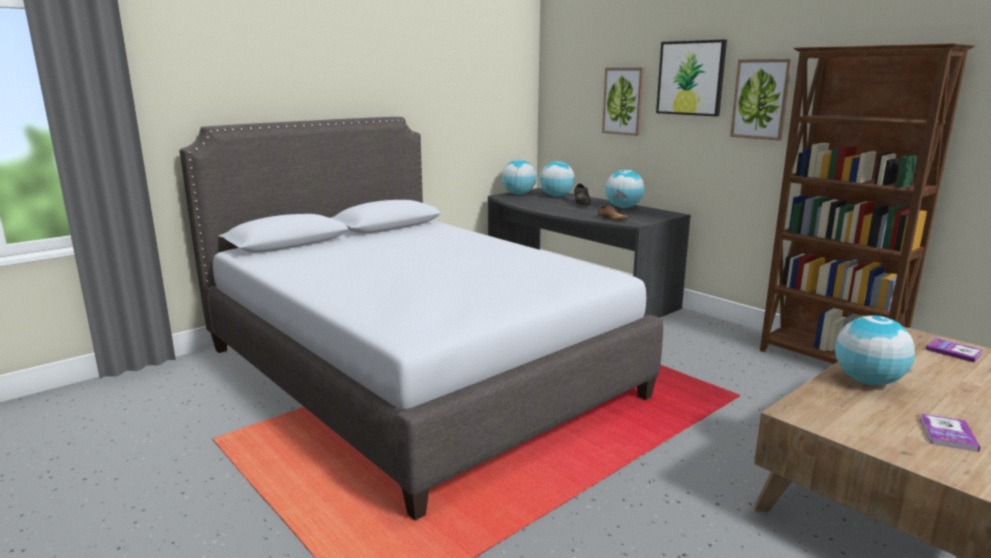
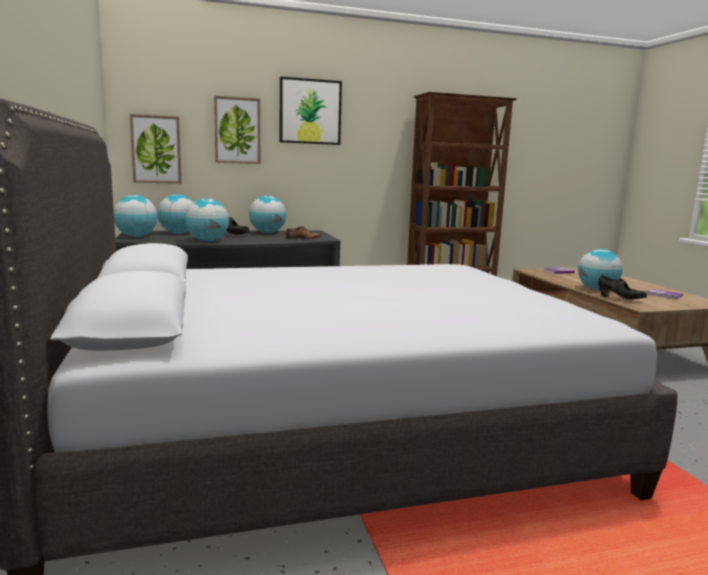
camera: 65 degrees left, 5 degrees down
picture [730,59,793,141] -> picture moved to [130,114,181,184]
none -> globe [185,198,229,241]
none -> black shoe [598,275,647,299]

